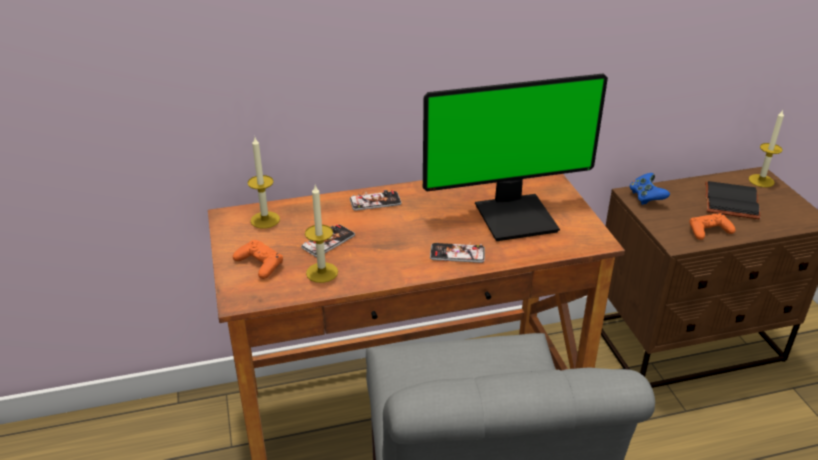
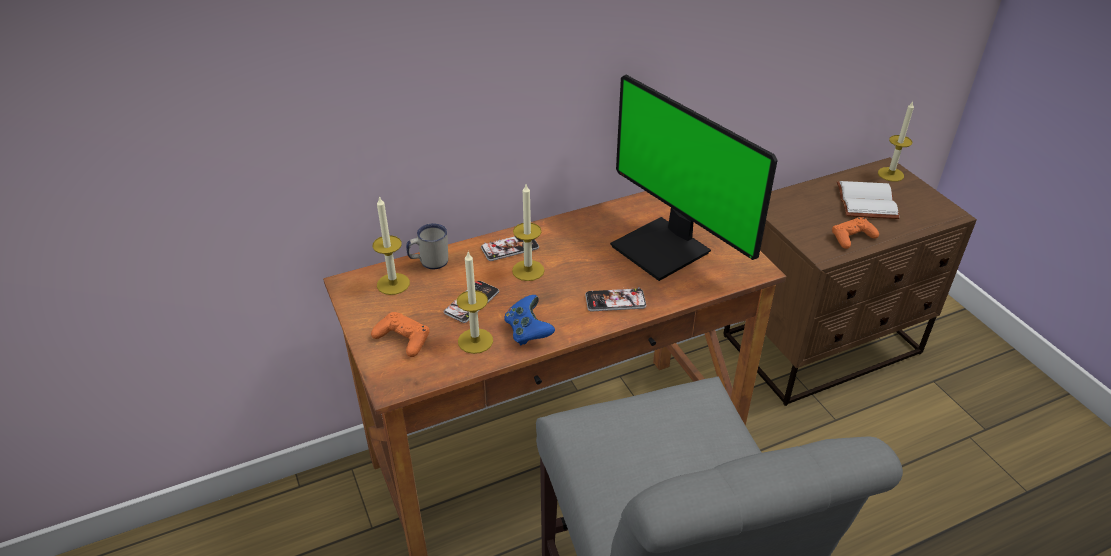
camera: 10 degrees left, 5 degrees up
monitor [423,74,608,241] -> monitor turned 75 degrees clockwise [610,75,778,281]
blue game controller [630,173,670,205] -> blue game controller moved to [504,295,555,346]
black book [705,181,760,219] -> white book [837,181,900,219]
none -> white mug [406,223,448,269]
none -> candle [512,184,545,281]

